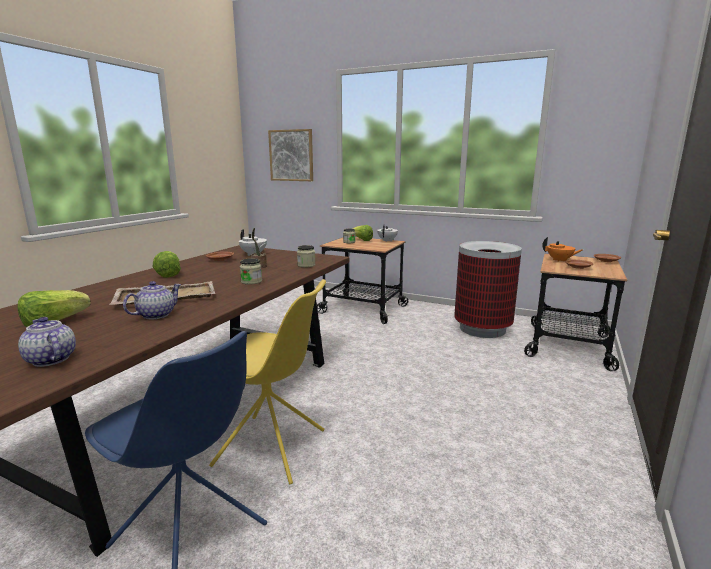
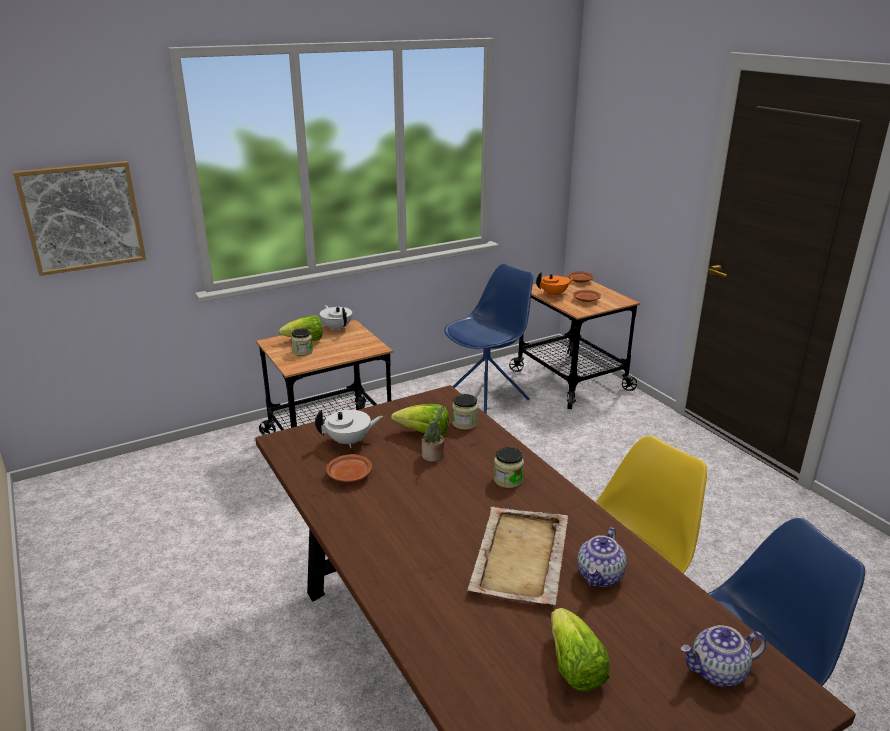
camera: 55 degrees left, 10 degrees up
teapot [123,281,182,319] -> teapot turned 135 degrees counterclockwise [577,527,627,587]
lettuce [152,251,181,278] -> lettuce moved to [391,404,449,437]
trash can [454,241,522,338] -> blue chair [444,264,533,414]

